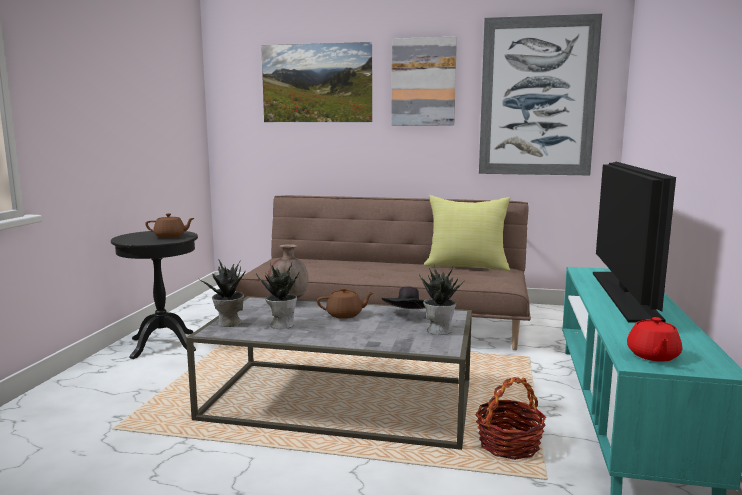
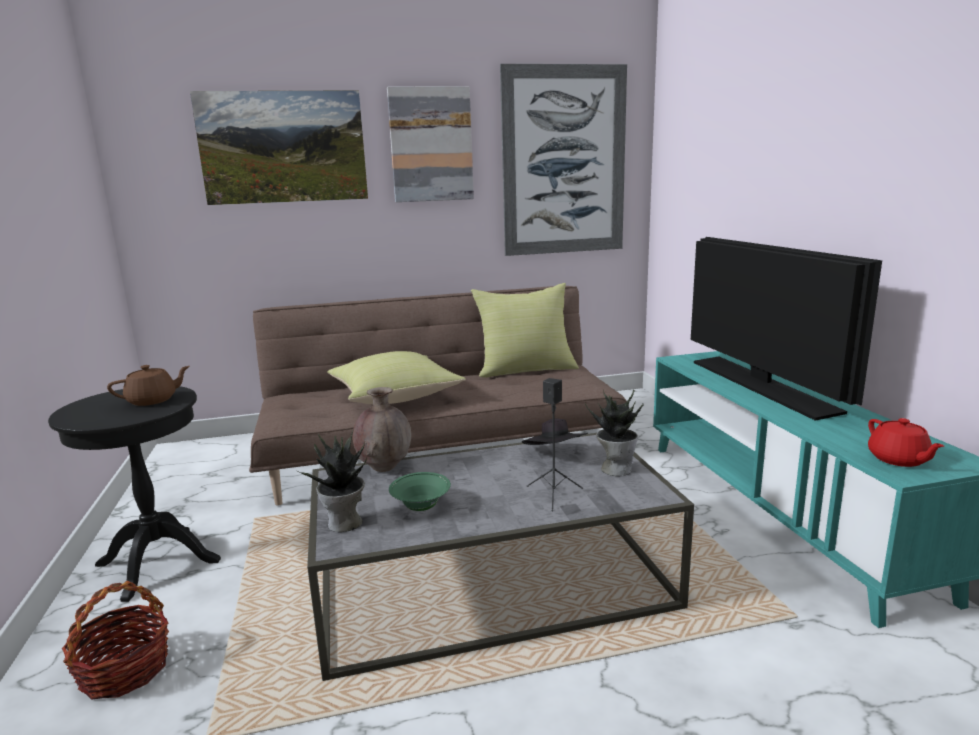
camera: 25 degrees left, 5 degrees up
potted plant [256,262,300,329] -> green bowl [389,472,451,511]
brown teapot [317,287,375,319] -> none
basket [475,377,546,460] -> basket moved to [62,581,169,700]
none -> yellow pillow [327,351,466,404]
none -> black speaker [527,378,583,511]

